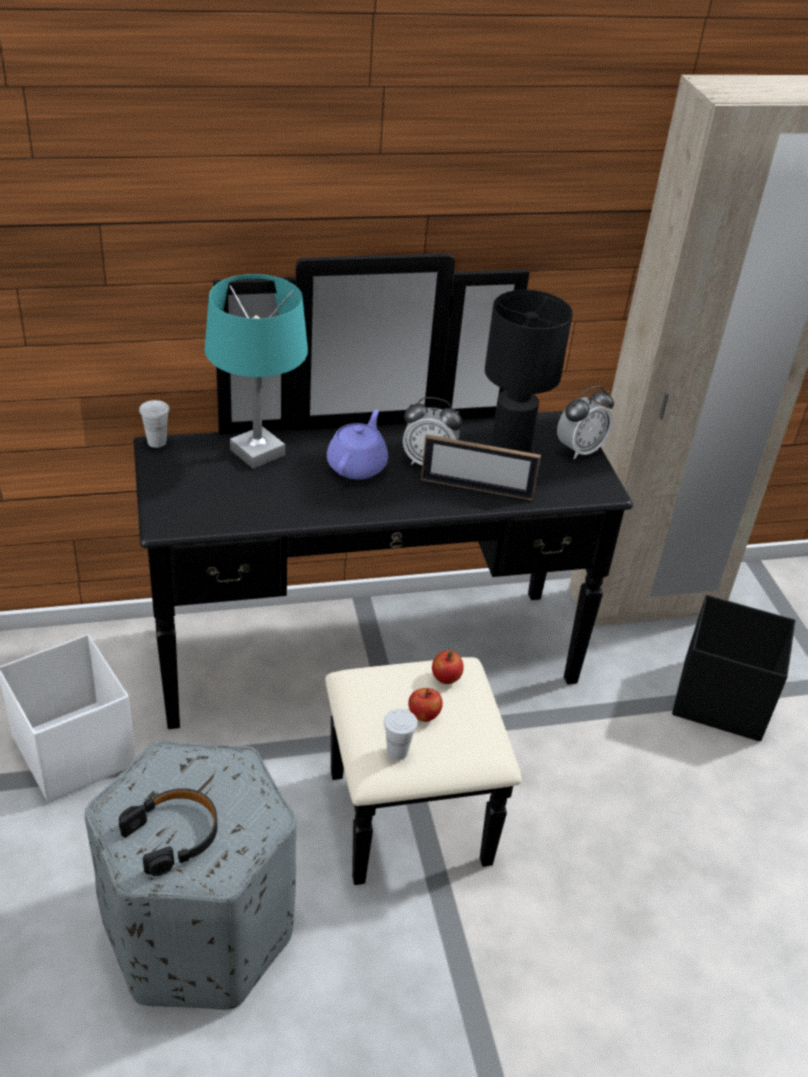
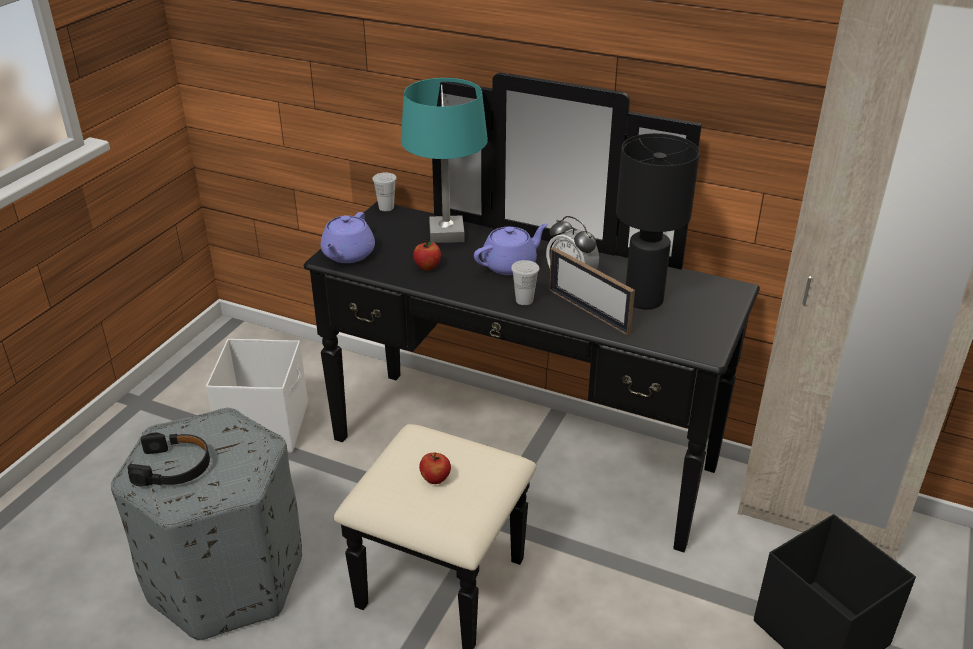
camera: 40 degrees right, 5 degrees down
white cup [384,709,417,760] -> white cup moved to [511,260,539,305]
apple [432,650,464,684] -> apple moved to [413,240,441,271]
alarm clock [557,386,614,459] -> none
none -> purple teapot [321,212,375,263]

